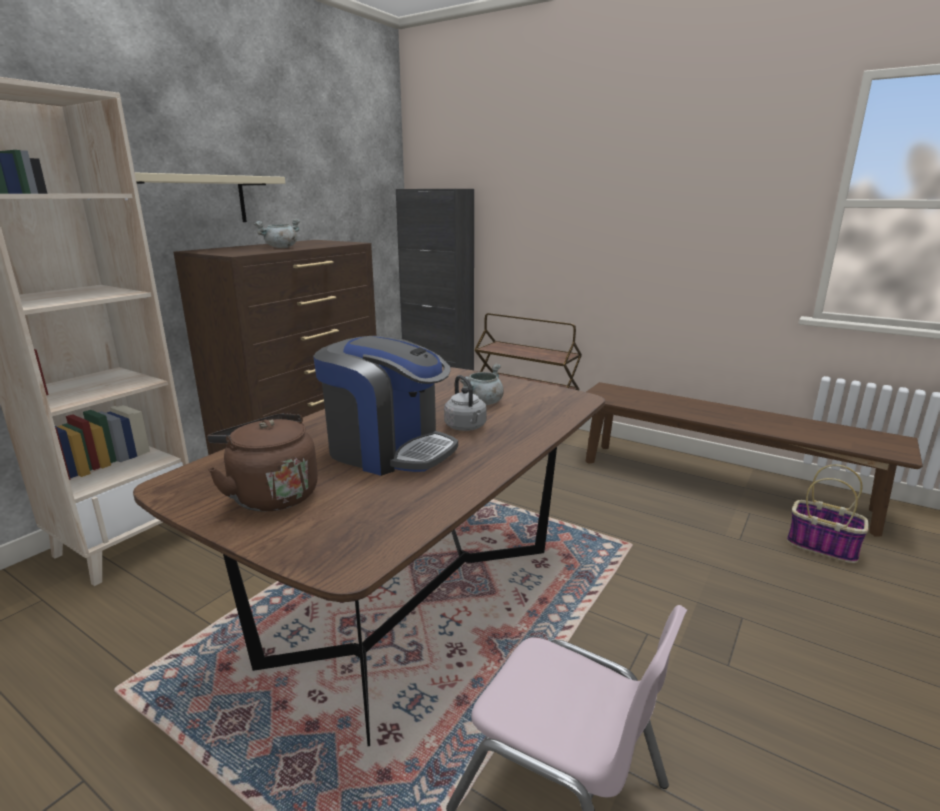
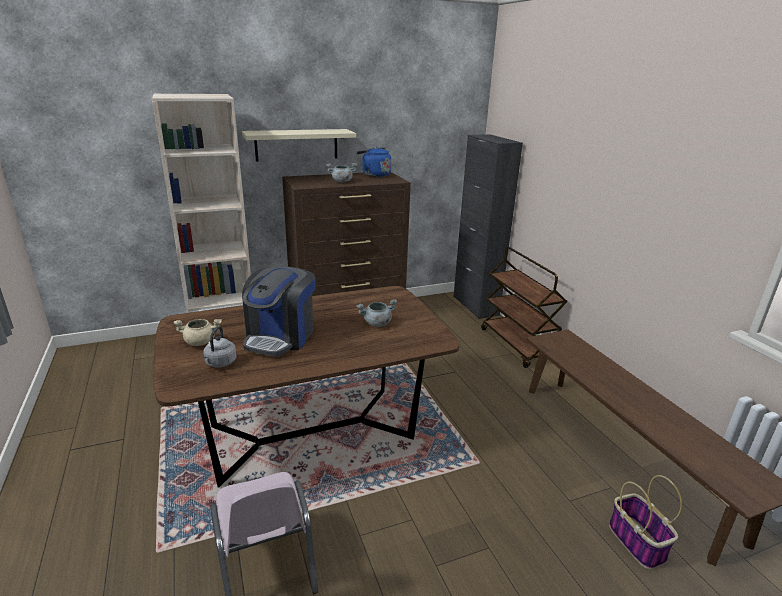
camera: 35 degrees right, 5 degrees up
brown kettle [207,413,318,512] -> beige cooking pot [173,319,222,346]
coffee machine [313,336,458,476] -> coffee machine turned 45 degrees clockwise [242,266,316,356]
grey kettle [444,375,487,431] -> grey kettle moved to [204,326,237,368]
none -> blue kettle [357,147,391,177]

